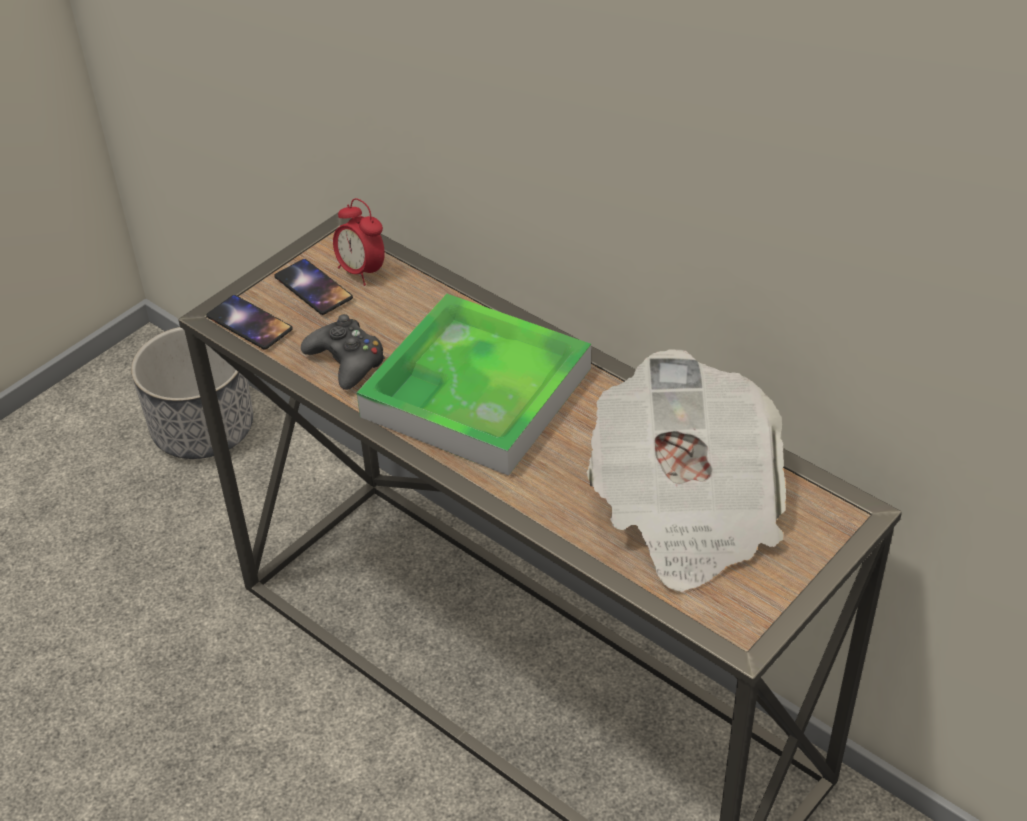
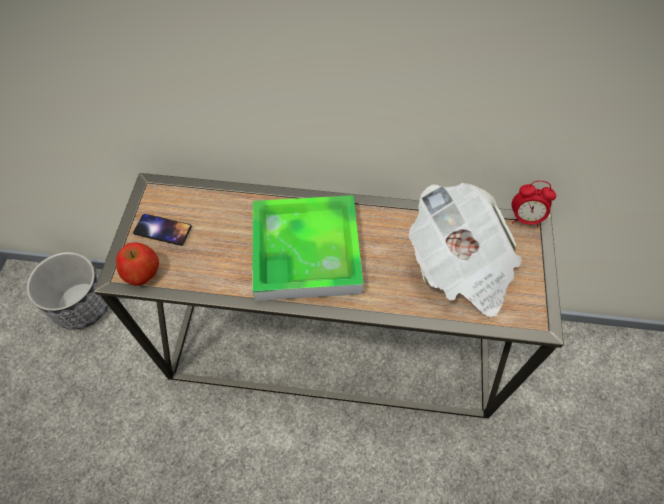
camera: 35 degrees left, 15 degrees up
phone [206,295,293,350] -> apple [116,242,159,286]
black game controller [301,314,385,390] -> none
alarm clock [333,198,385,286] -> alarm clock moved to [512,181,556,228]

